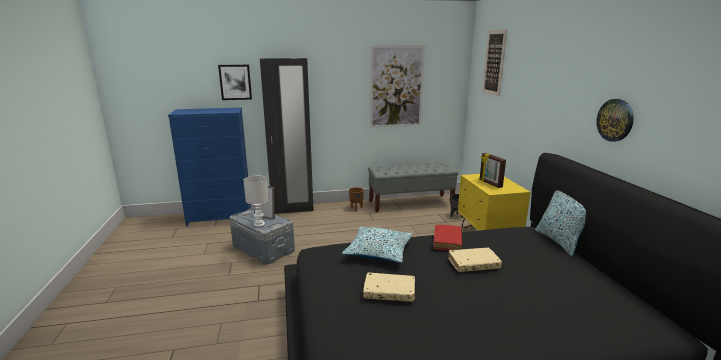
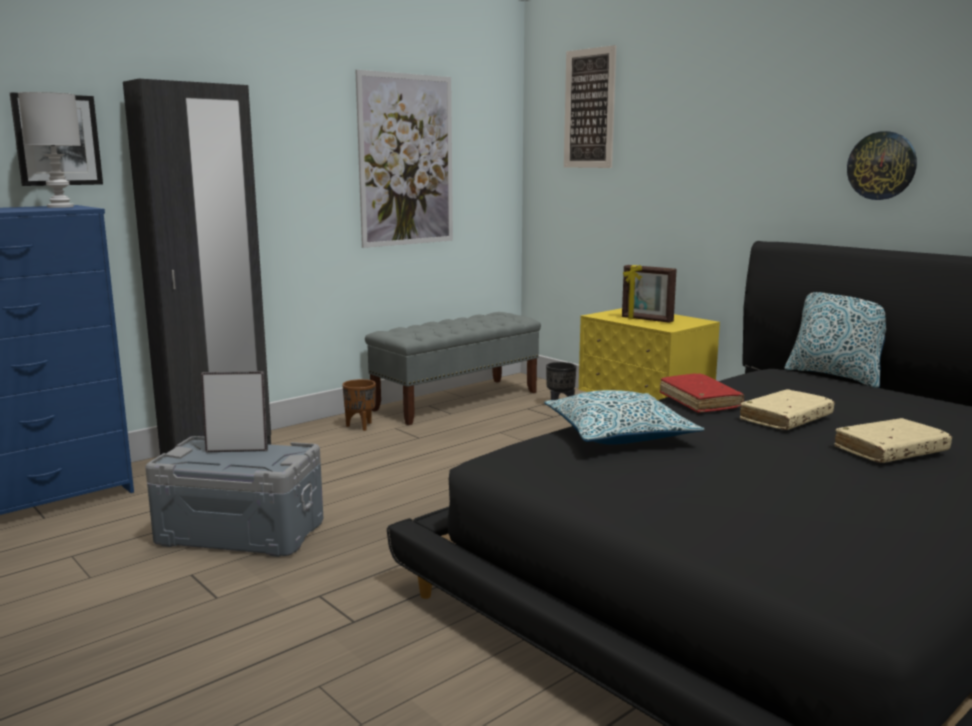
camera: 30 degrees left, 5 degrees down
white table lamp [243,176,269,227] -> white table lamp moved to [18,92,81,208]
beige book [363,273,415,302] -> beige book moved to [835,418,952,463]

